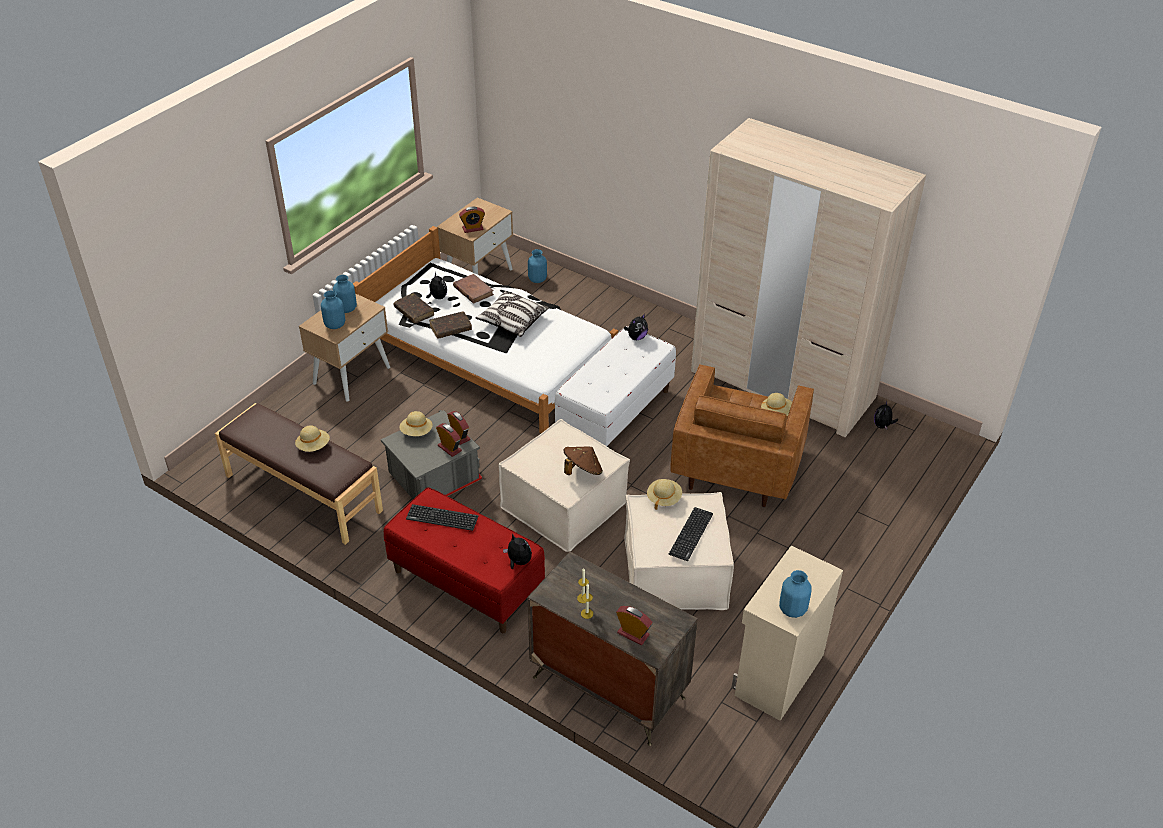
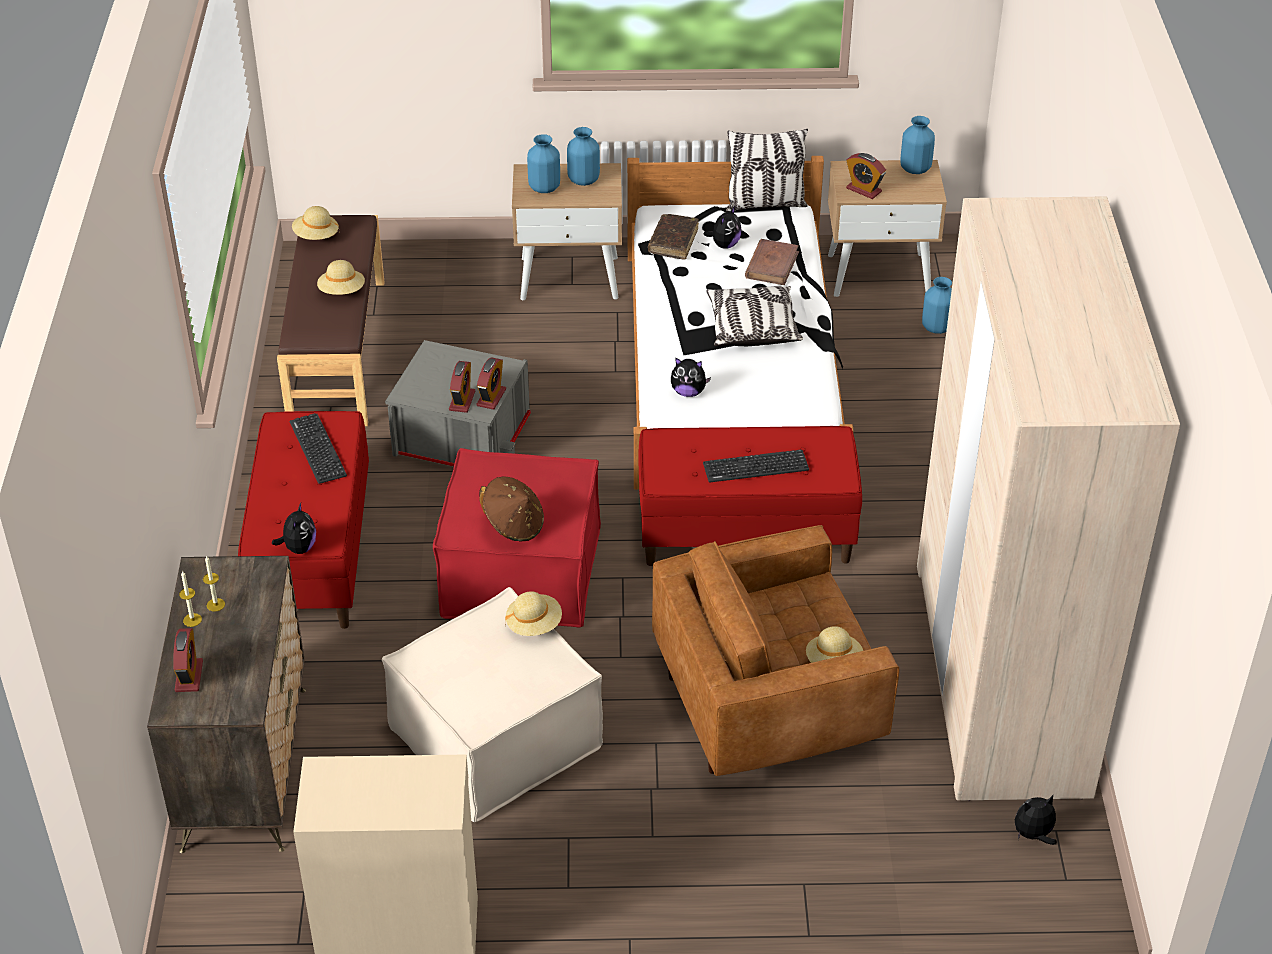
camera: 55 degrees right, 0 degrees up
beige hat [400,411,433,436] -> beige hat moved to [292,206,340,240]
brown book [429,312,472,339] -> none
beige ottoman [499,419,630,552] -> red ottoman [433,448,601,627]
white bench [555,326,676,446] -> red bench [638,426,862,566]
plush toy [624,314,648,340] -> plush toy moved to [671,358,711,397]
keyboard [669,507,713,561] -> keyboard moved to [703,450,809,482]
blue vase [779,570,811,618] -> blue vase moved to [900,116,935,174]
none -> pillow [726,129,808,212]

